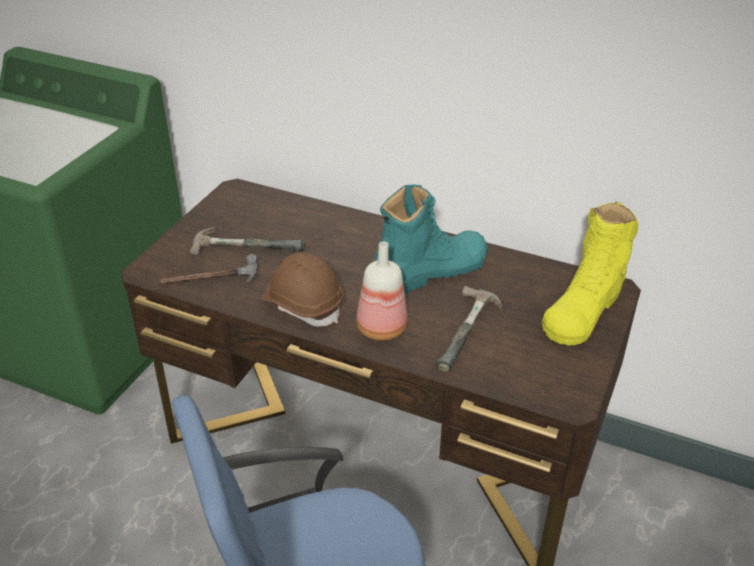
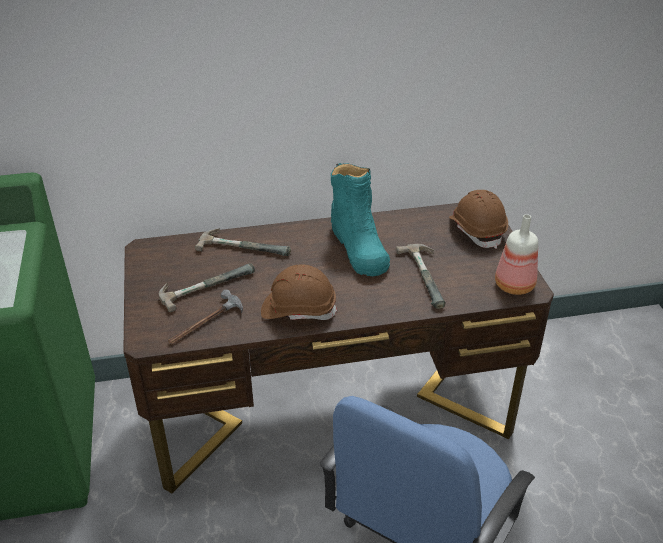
camera: 35 degrees left, 0 degrees up
bottle [356,242,408,341] -> bottle moved to [495,214,538,295]
turquoise boot [374,184,488,293] -> turquoise boot turned 135 degrees clockwise [331,163,390,276]
yellow boot [542,202,638,345] -> brown hard hat [449,190,508,249]
none -> hammer [195,228,291,256]

